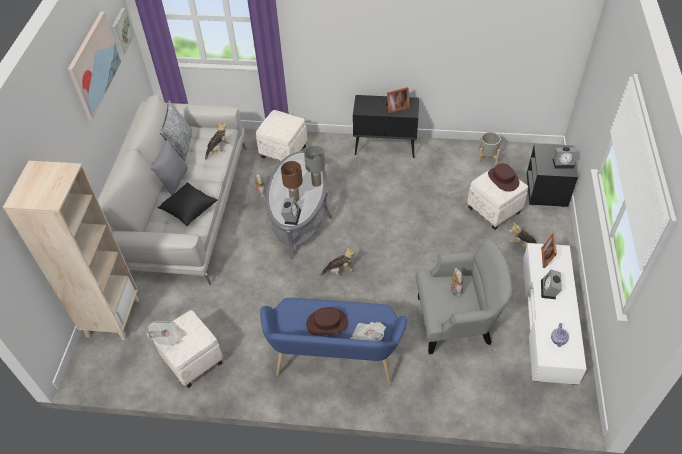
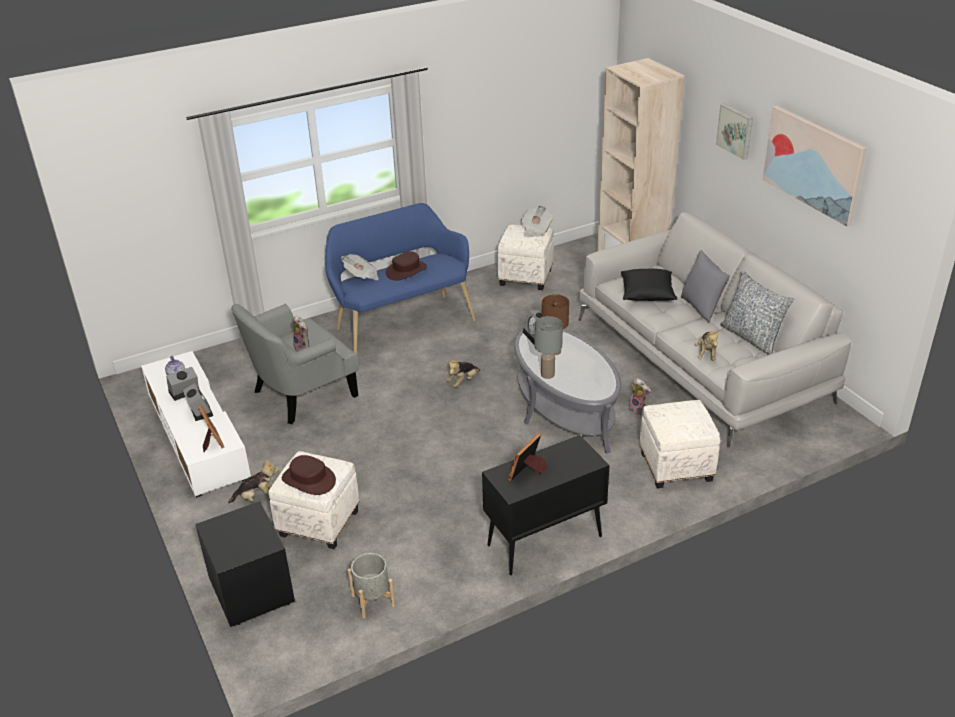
camera: 145 degrees right, 15 degrees down
picture [111,8,134,55] -> picture moved to [716,104,753,160]
alarm clock [553,147,577,169] -> alarm clock moved to [166,367,199,401]

